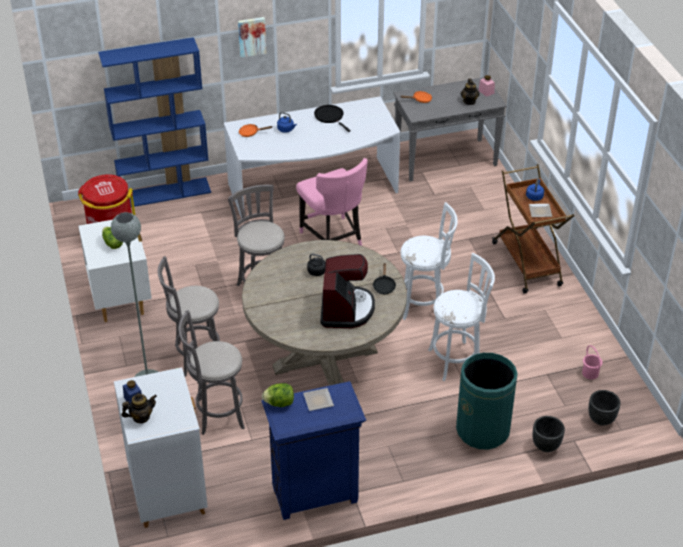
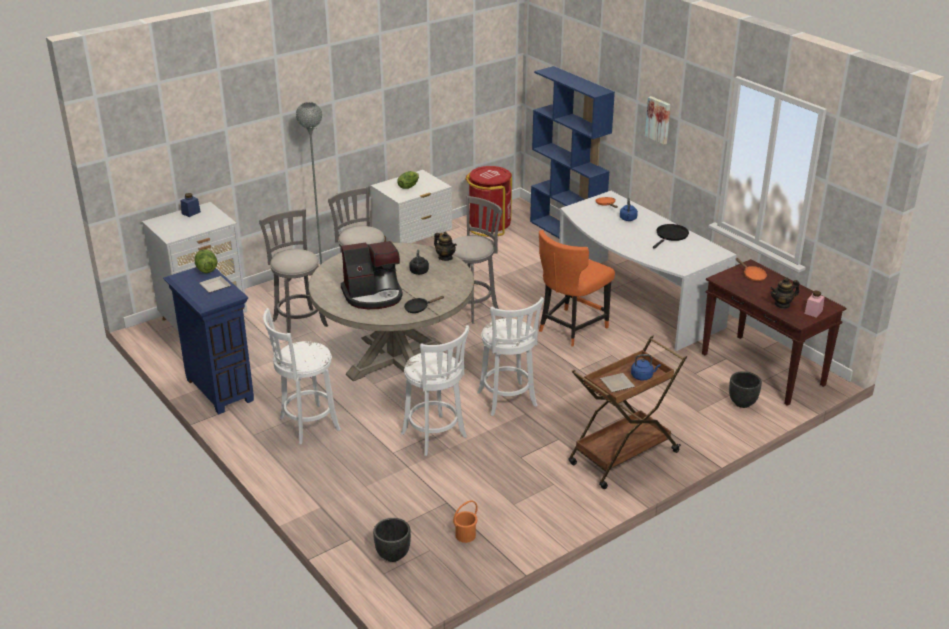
camera: 70 degrees right, 10 degrees down
teapot [122,393,157,423] -> teapot moved to [434,232,457,261]
pink chair [296,158,368,246] -> orange chair [539,230,615,346]
grey console table [394,77,507,182] -> brown console table [702,259,846,406]
green trash can [456,353,518,449] -> none
black planter [533,416,565,452] -> black planter moved to [729,371,762,408]
pink bucket [582,345,602,380] -> orange bucket [453,500,478,543]
none -> white stool [263,308,341,444]

